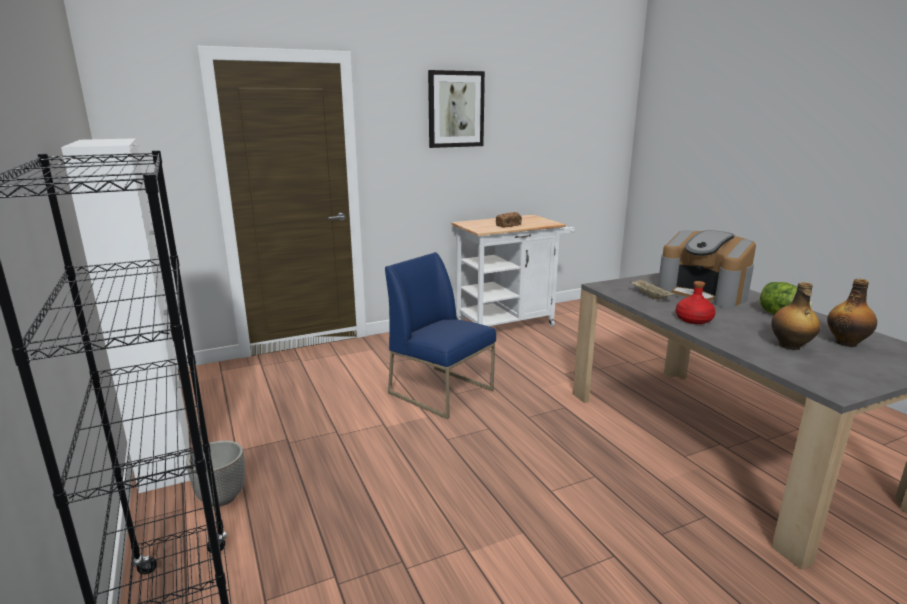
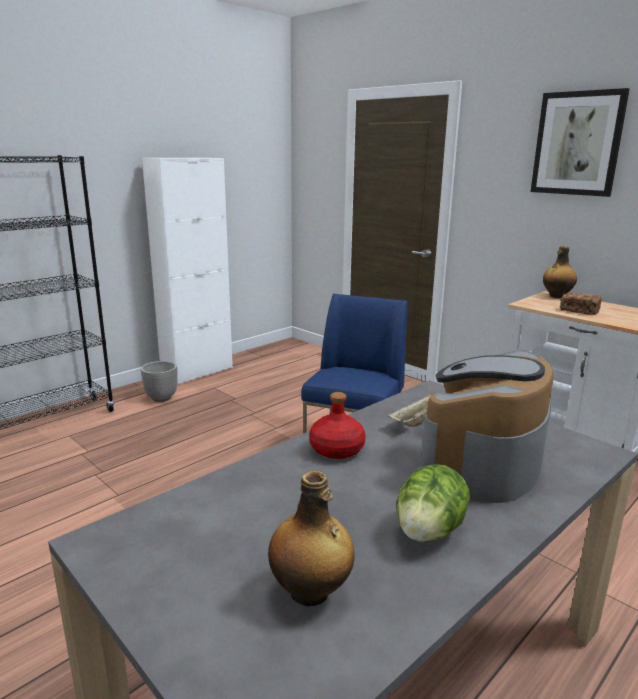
camera: 70 degrees right, 0 degrees up
bottle [771,282,820,350] -> bottle moved to [543,246,577,298]

